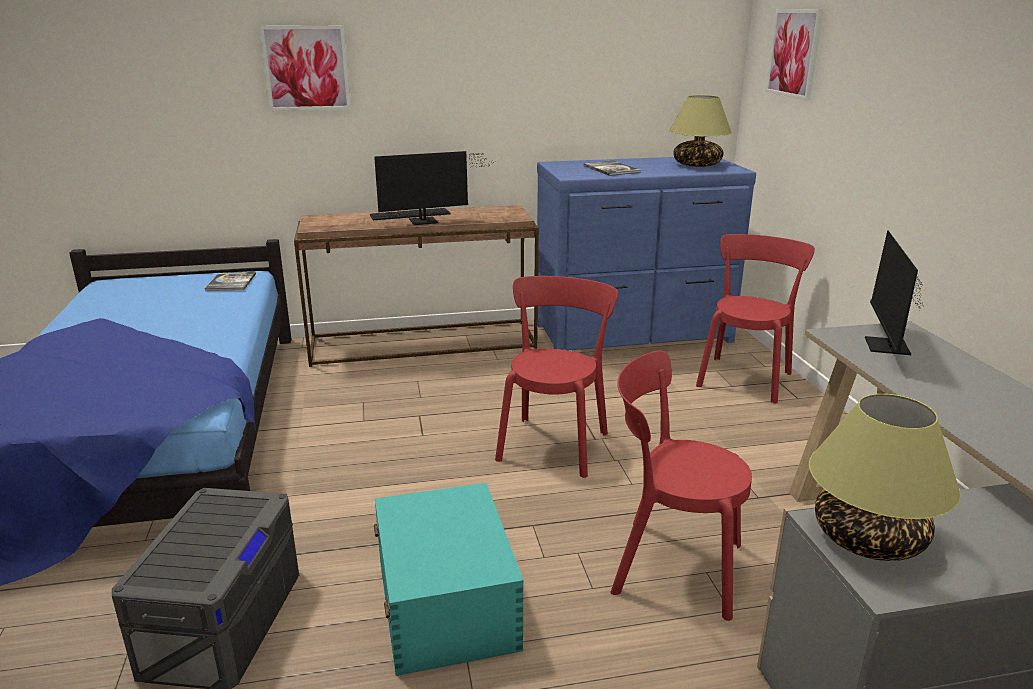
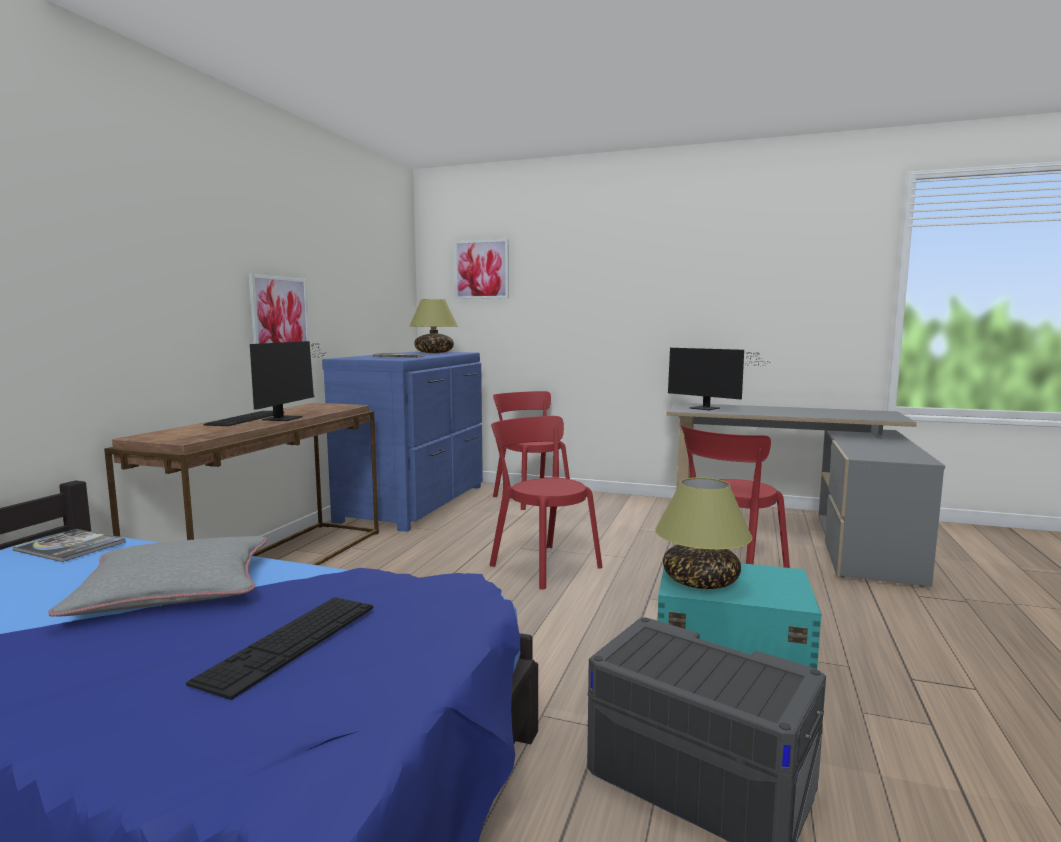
camera: 60 degrees left, 15 degrees down
picture [259,25,351,111] -> picture moved to [249,274,309,344]
table lamp [809,394,961,561] -> table lamp moved to [655,478,752,589]
none -> grey pillow [48,536,267,616]
none -> keyboard [186,597,373,700]

